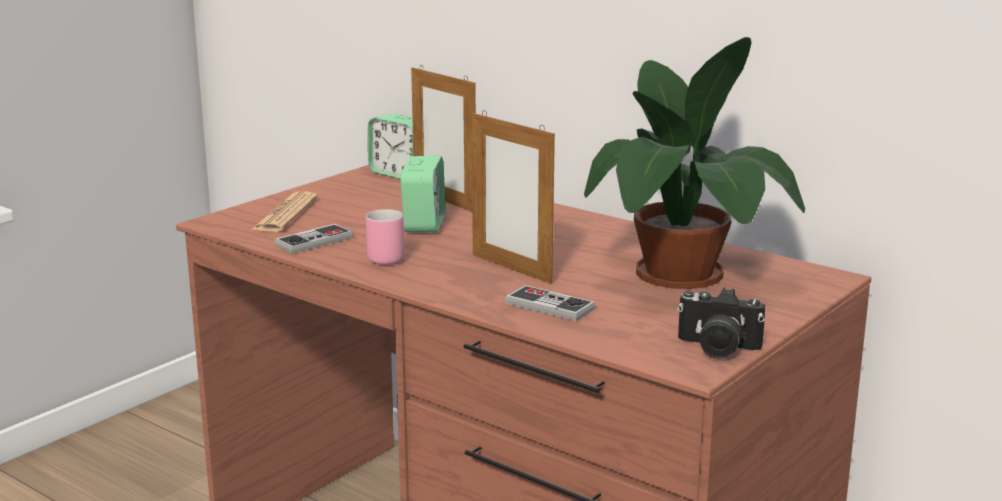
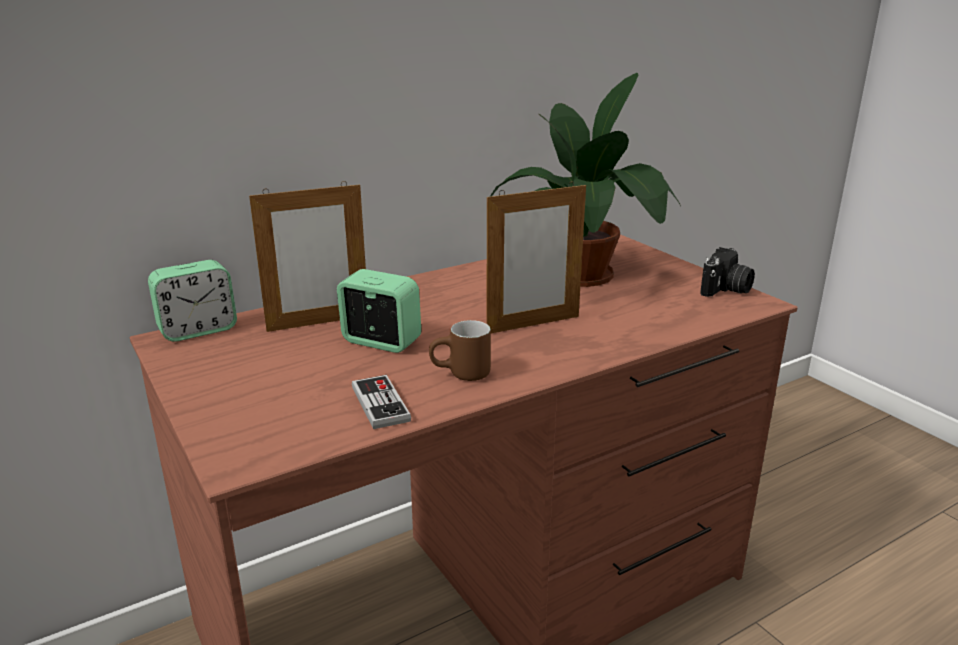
camera: 70 degrees left, 5 degrees up
newspaper [251,191,318,232] -> none
pink mug [366,209,404,265] -> brown mug [429,320,491,381]
game controller [505,285,595,321] -> none

